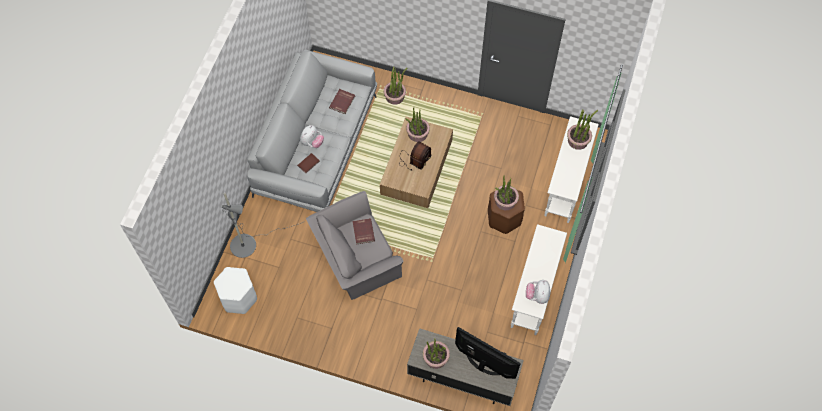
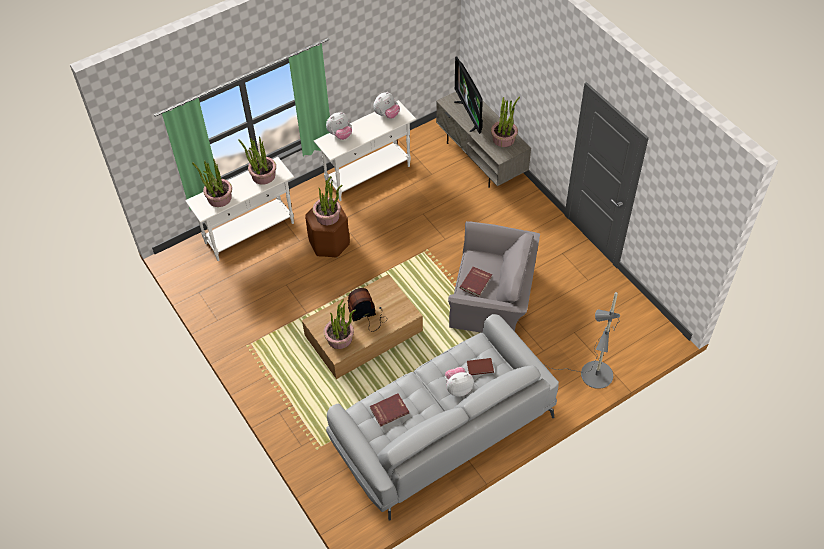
camera: 140 degrees left, 10 degrees down
white stool [214,267,257,314] -> none
potted plant [383,67,407,105] -> potted plant moved to [238,136,276,185]
none -> plush toy [326,112,352,140]

